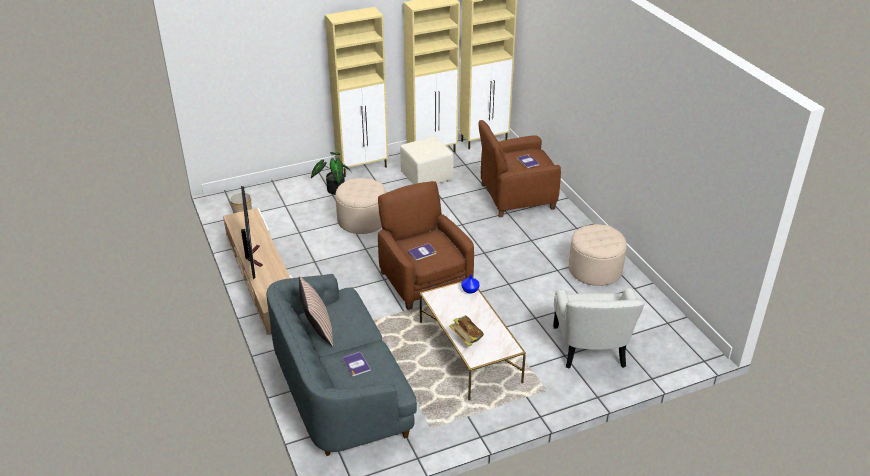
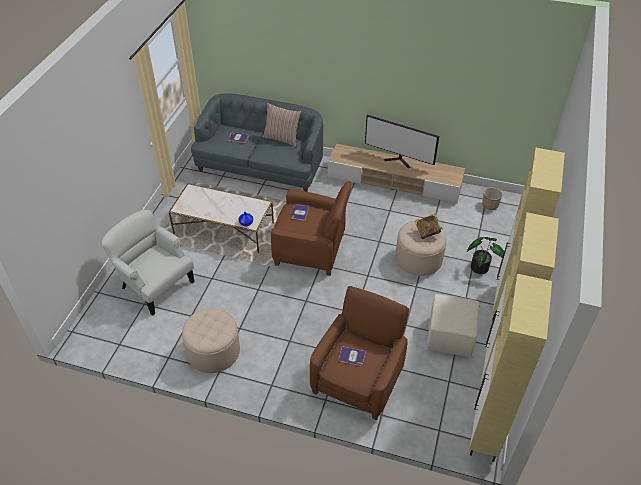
camera: 130 degrees right, 10 degrees up
book [449,315,484,347] -> book moved to [414,213,443,239]

